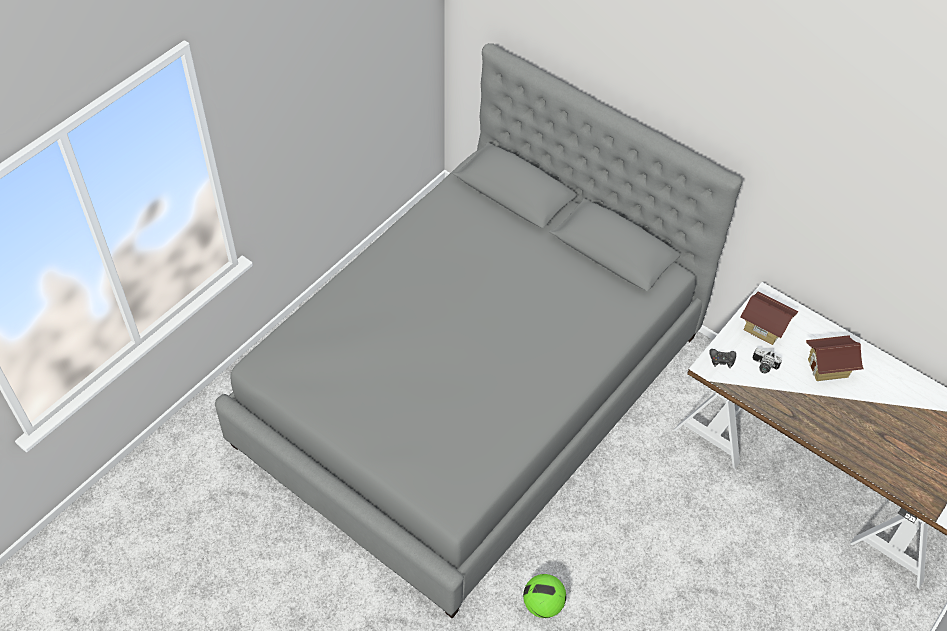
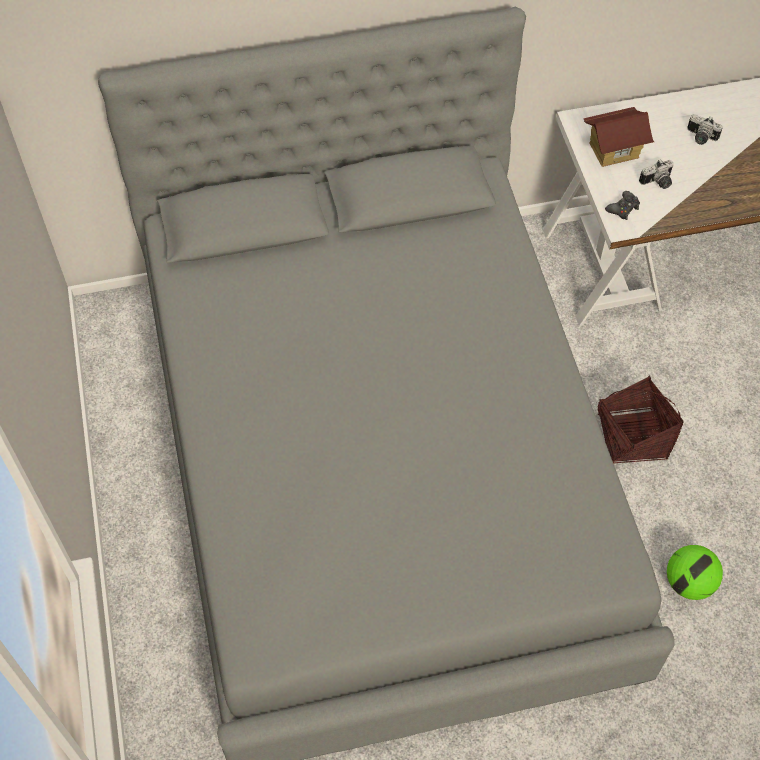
camera: 50 degrees left, 5 degrees up
toy house [806,335,864,381] -> camera [687,114,723,145]
none -> basket [597,376,684,463]

